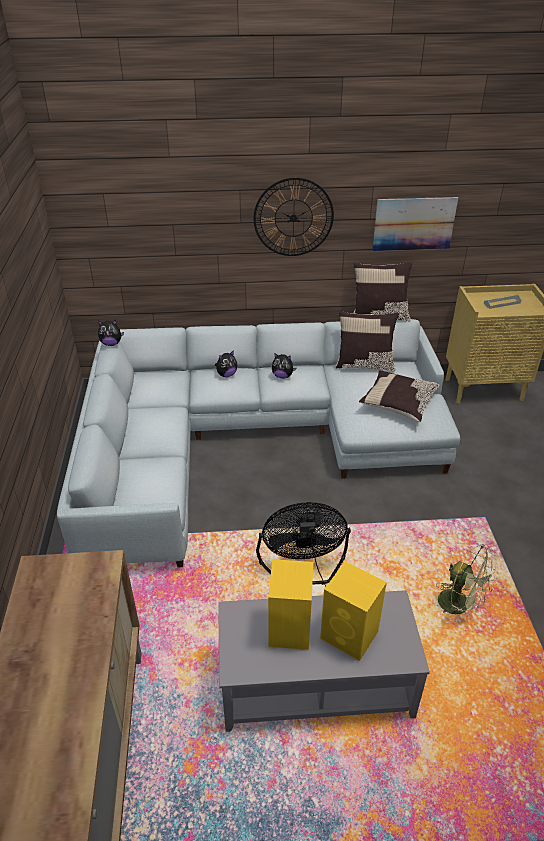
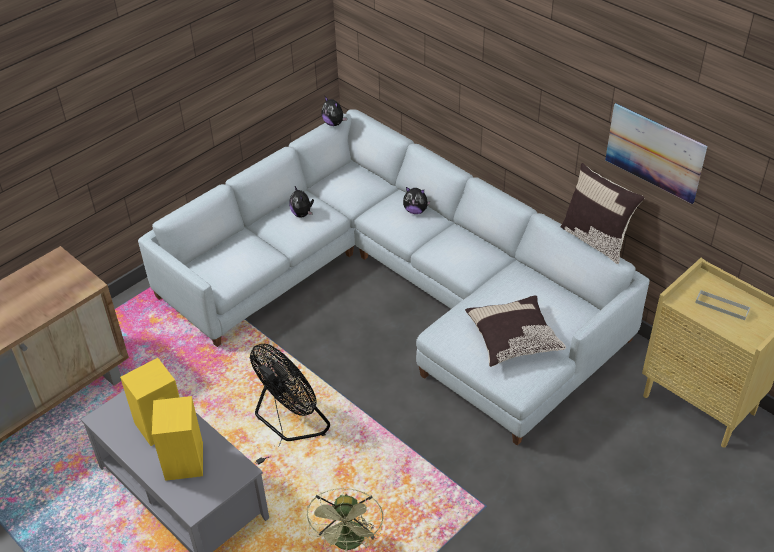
camera: 50 degrees right, 5 degrees up
wall clock [253,178,334,256] -> none
plush toy [272,353,297,379] -> plush toy moved to [289,186,314,218]
pillow [336,311,399,372] -> none

